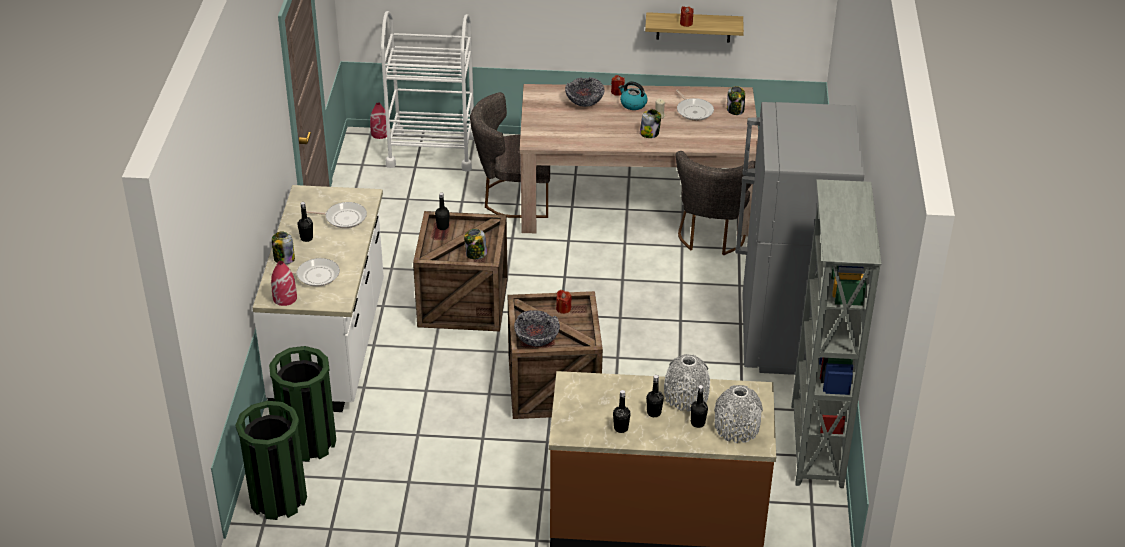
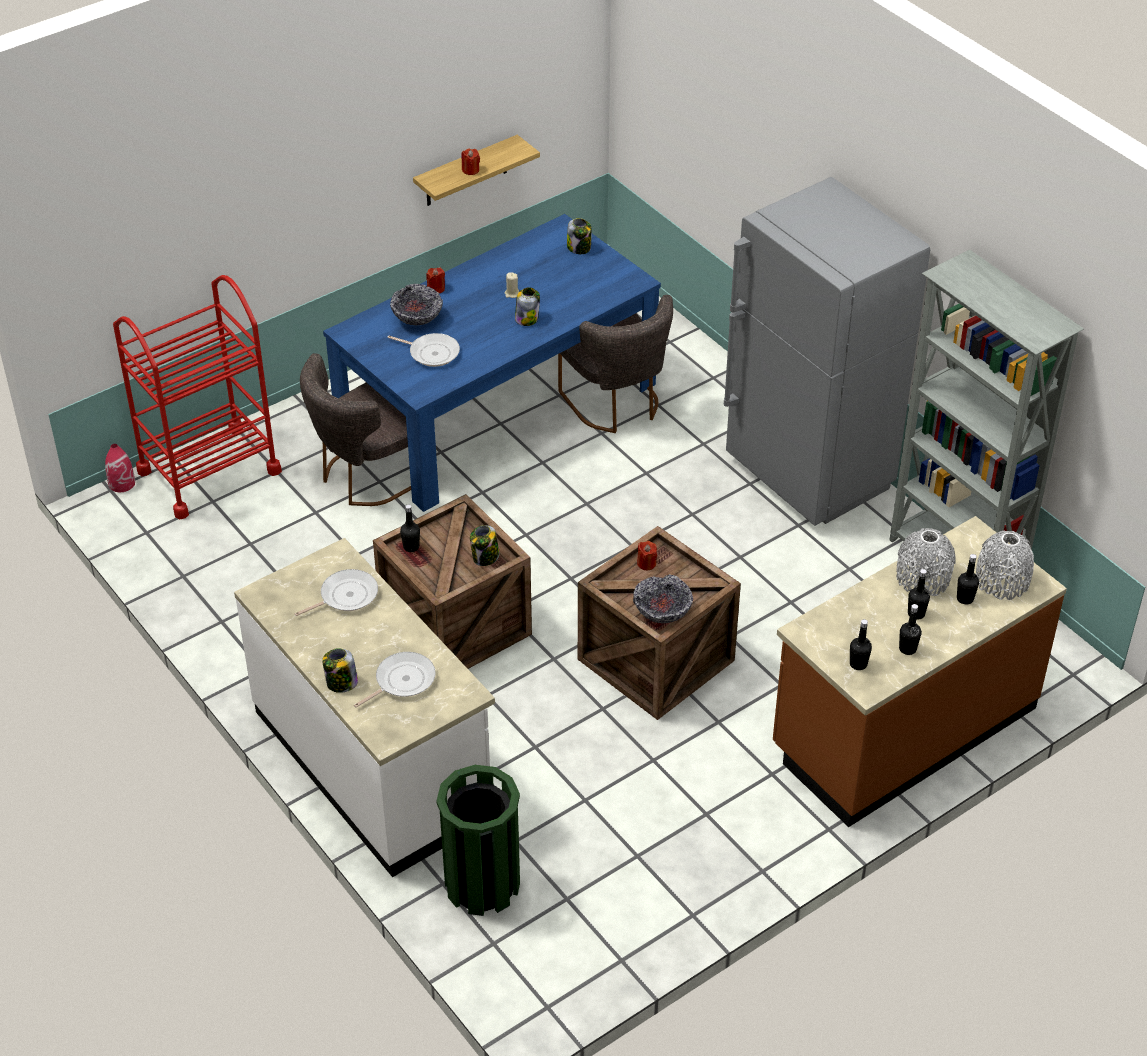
camera: 40 degrees left, 5 degrees up
green trash can [235,401,307,520] -> none
red vase [271,261,297,306] -> none
black bottle [298,202,313,242] -> black bottle moved to [850,619,872,670]
white cart [381,11,474,172] -> red cart [113,275,282,520]
beige dining table [519,84,758,237] -> blue dining table [323,214,661,512]
kettle [618,81,648,110] -> none
frying pan [676,90,714,121] -> frying pan moved to [387,333,460,367]

